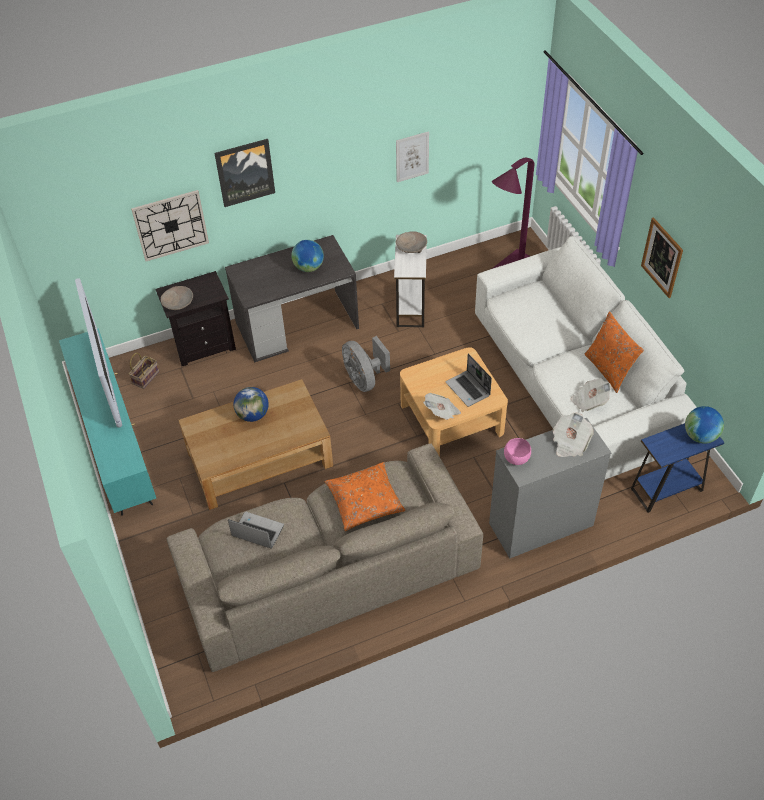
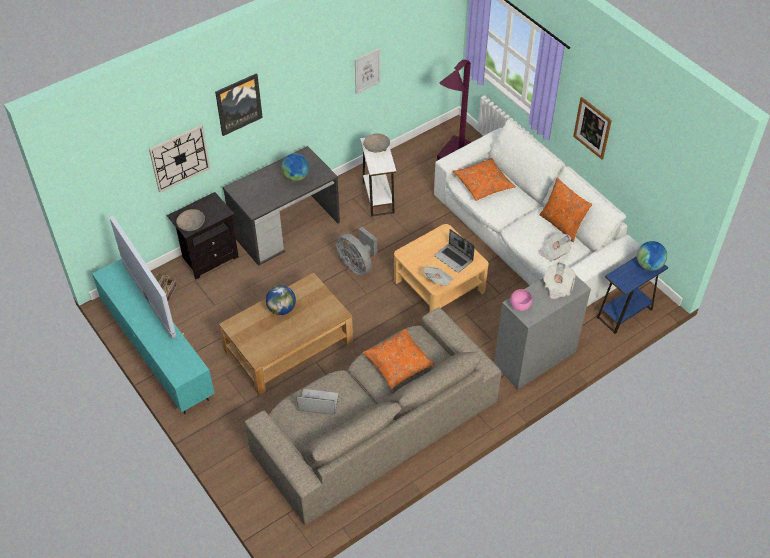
camera: 15 degrees left, 0 degrees up
none -> orange pillow [453,158,516,201]

